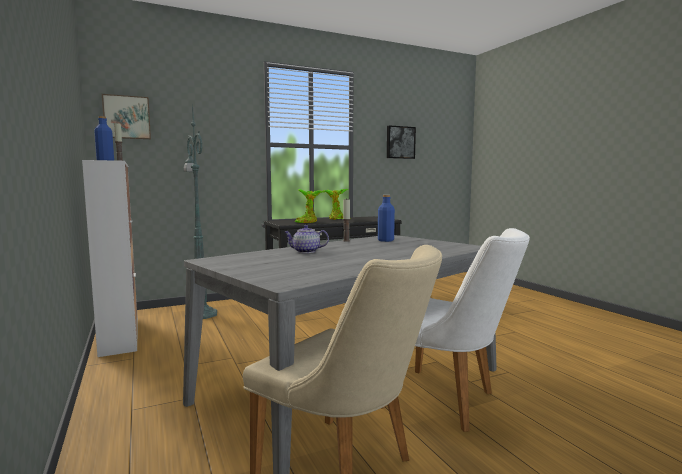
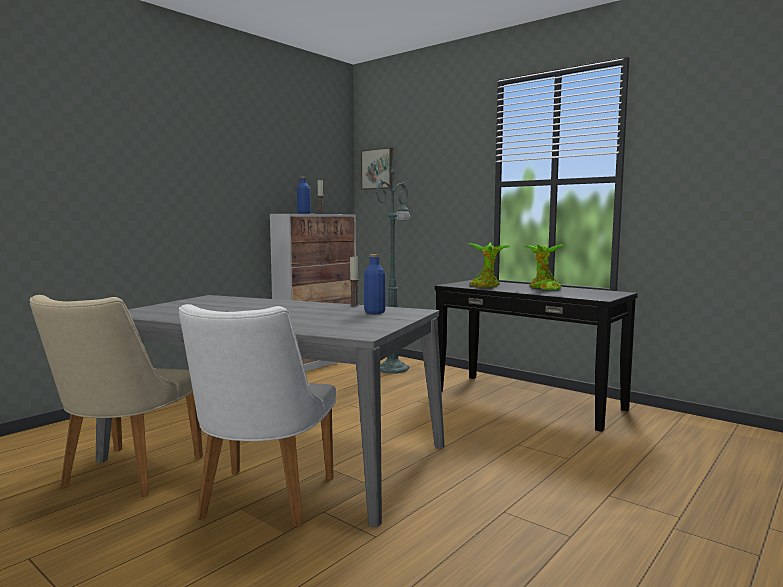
camera: 65 degrees right, 0 degrees up
teapot [284,225,329,253] -> none
picture [387,125,416,159] -> none

